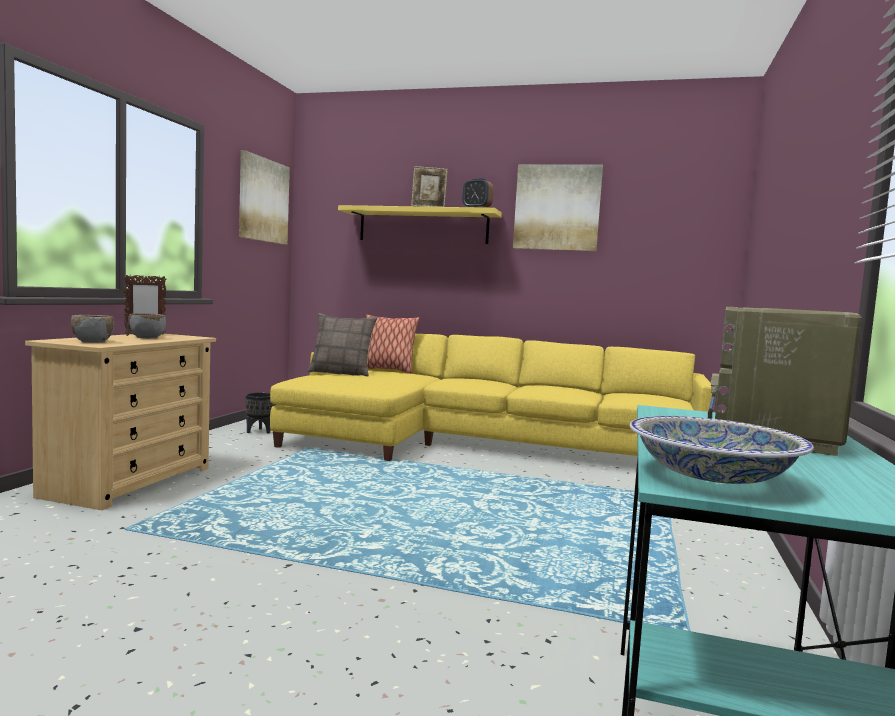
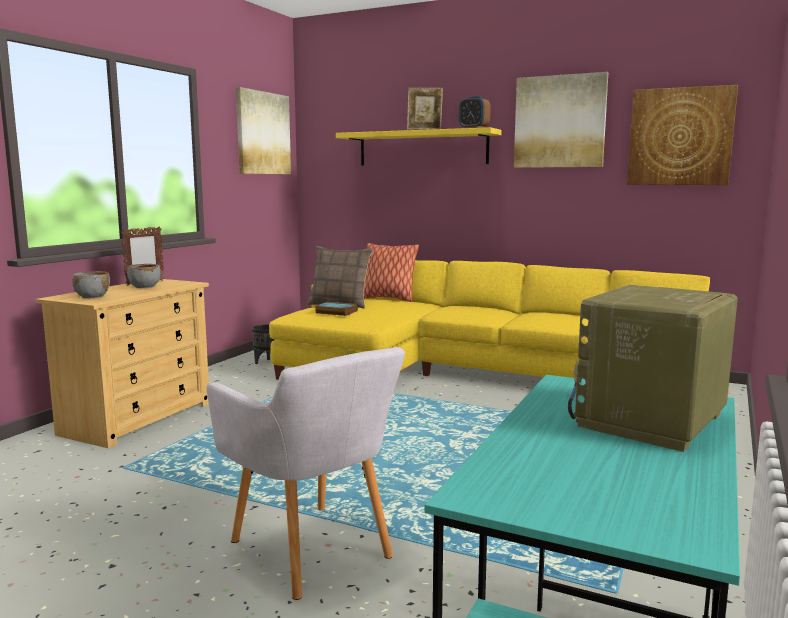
camera: 10 degrees right, 5 degrees up
bowl [630,416,814,484] -> none
none -> grey armchair [206,347,405,600]
none -> book [316,302,358,316]
none -> picture [627,85,738,185]

